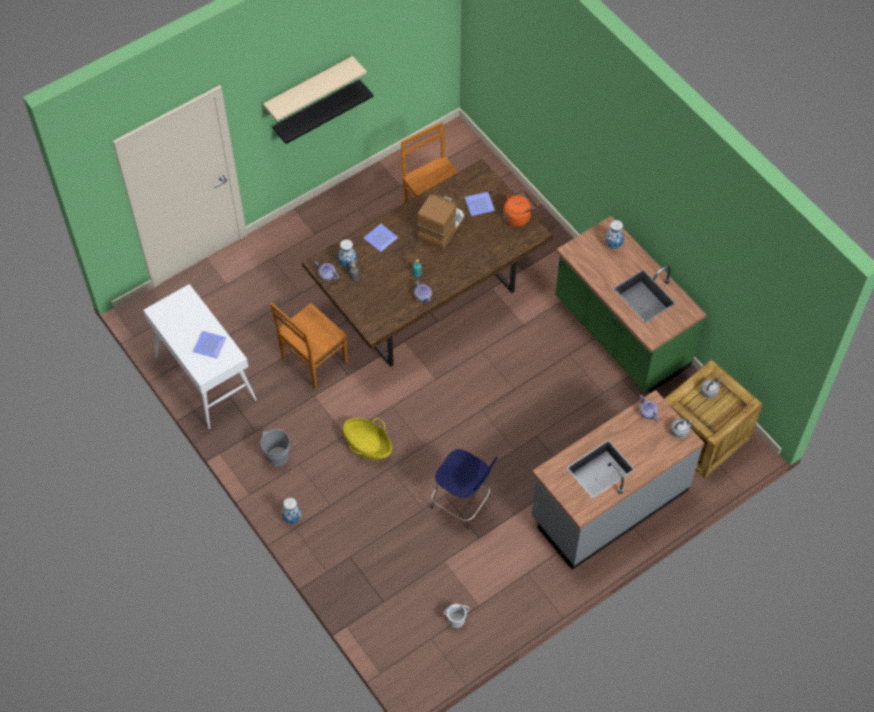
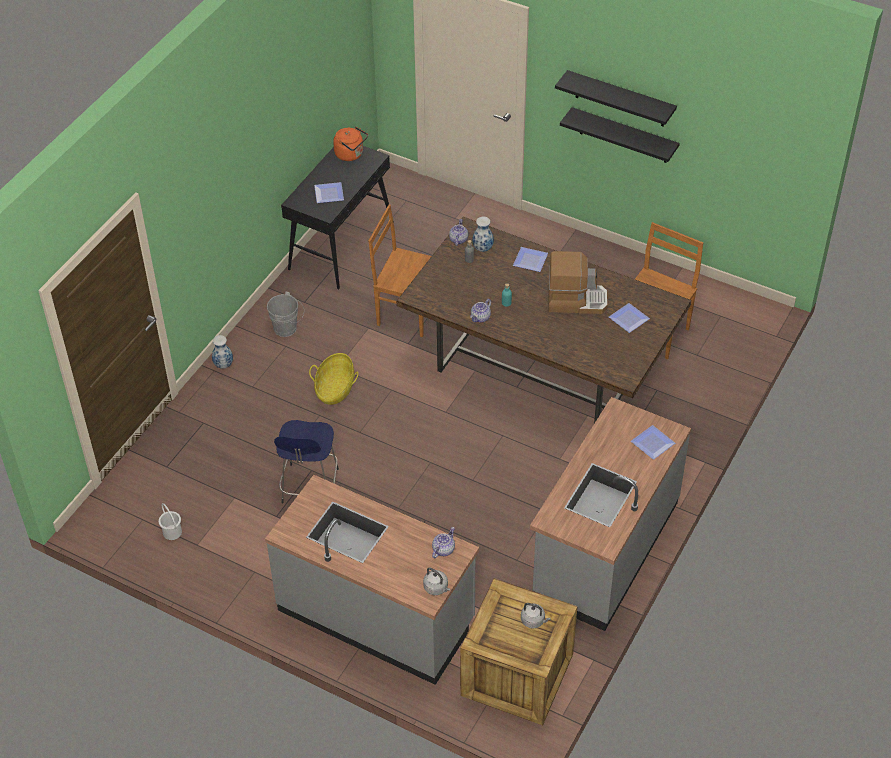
camera: 65 degrees right, 10 degrees down
white console table [143,284,257,429] -> black console table [281,146,394,290]
beige shelf [263,56,367,121] -> black shelf [555,70,677,126]
orange kettle [504,190,537,227] -> orange kettle moved to [333,126,368,161]
green counter [555,216,706,393] -> grey counter [530,397,691,631]
vase [605,220,624,249] -> plate [631,425,675,460]

